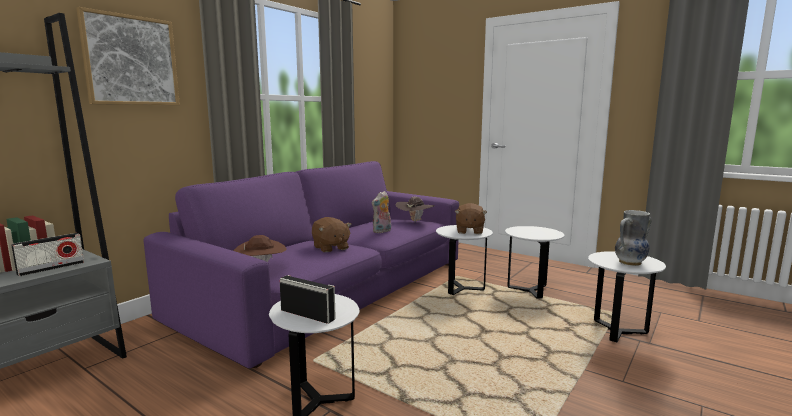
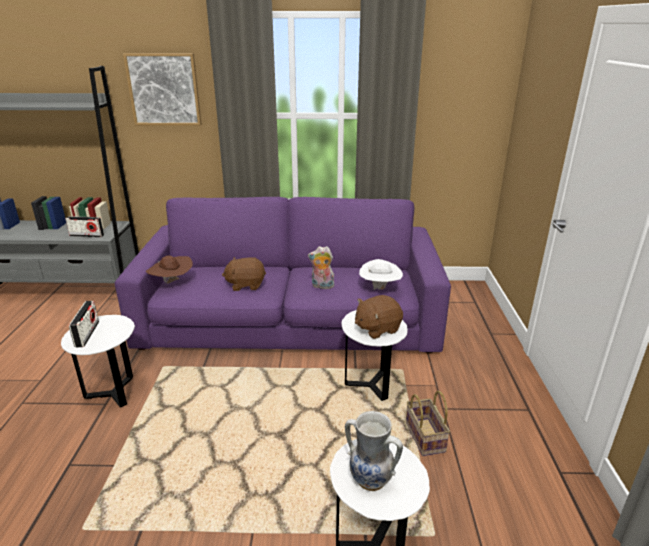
camera: 55 degrees right, 15 degrees up
brown plush toy [312,217,352,252] -> brown plush toy turned 60 degrees clockwise [222,257,266,291]
brown hat [395,197,435,223] -> white hat [359,259,403,290]
white side table [505,226,564,299] -> basket [406,391,450,456]

